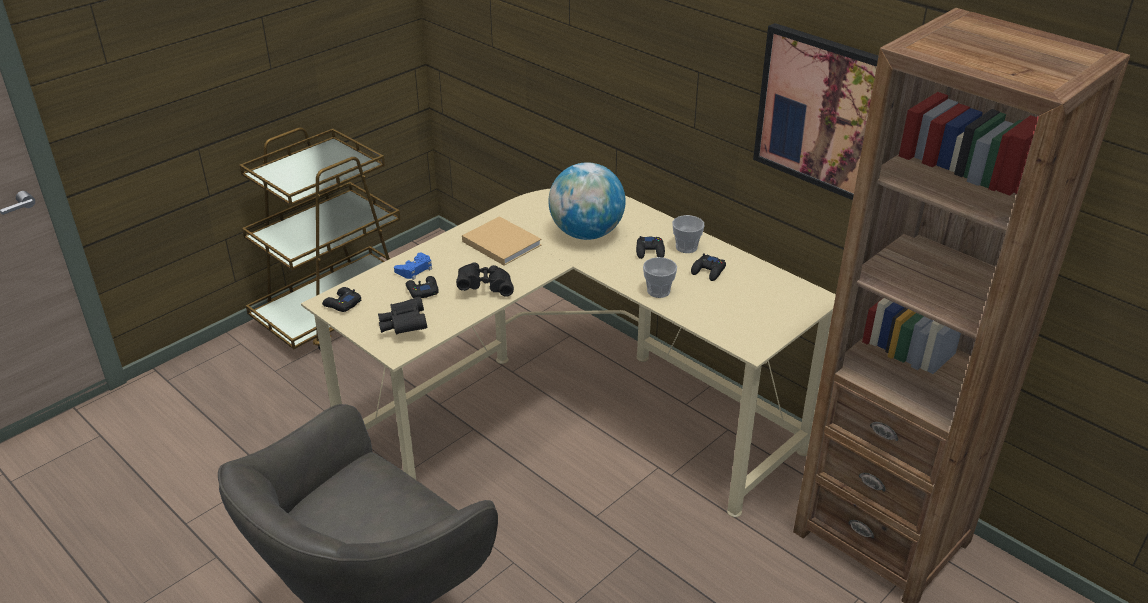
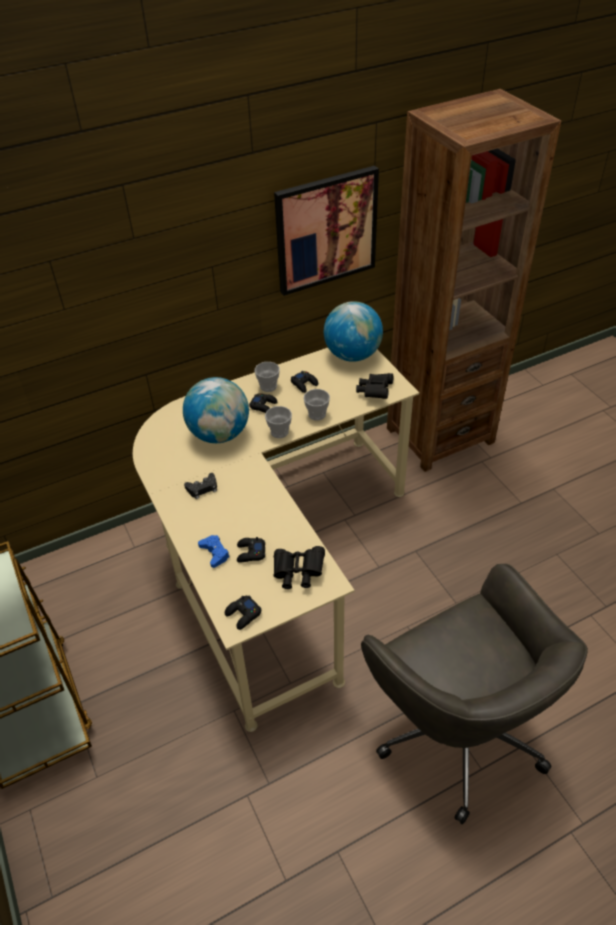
camera: 70 degrees left, 10 degrees up
black binoculars [456,262,514,297] -> black binoculars moved to [356,373,393,399]
beige book [462,216,541,266] -> black game controller [184,473,217,499]
none -> cup [265,406,292,438]
none -> globe [324,301,383,362]

